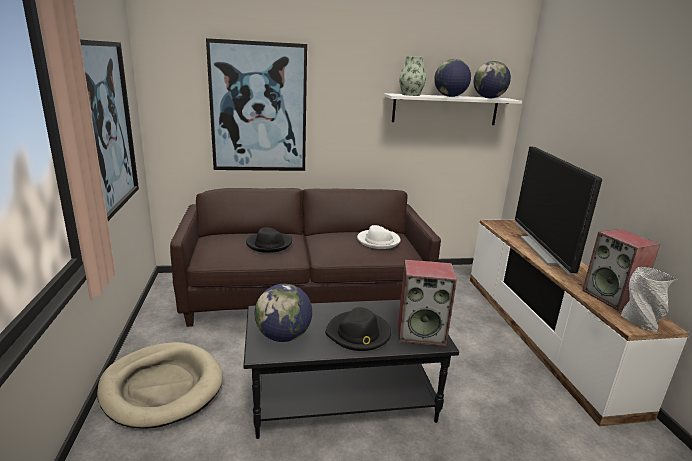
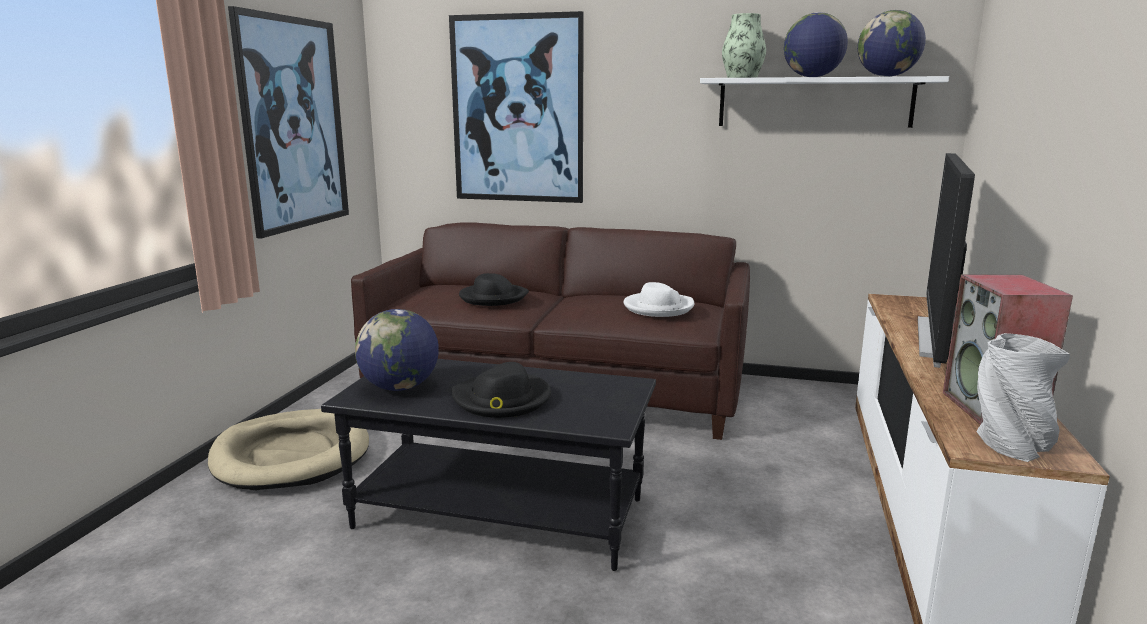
camera: 25 degrees right, 5 degrees down
speaker [398,260,457,347] -> none

